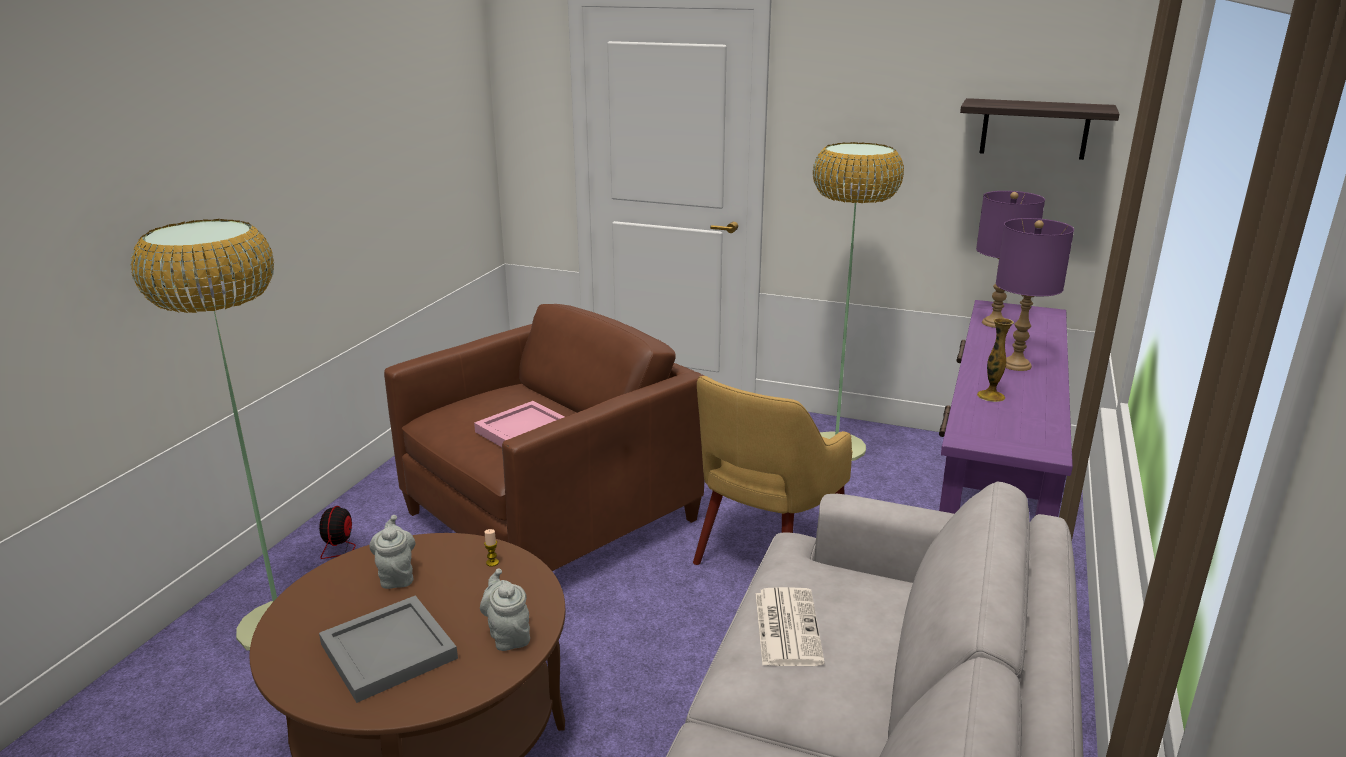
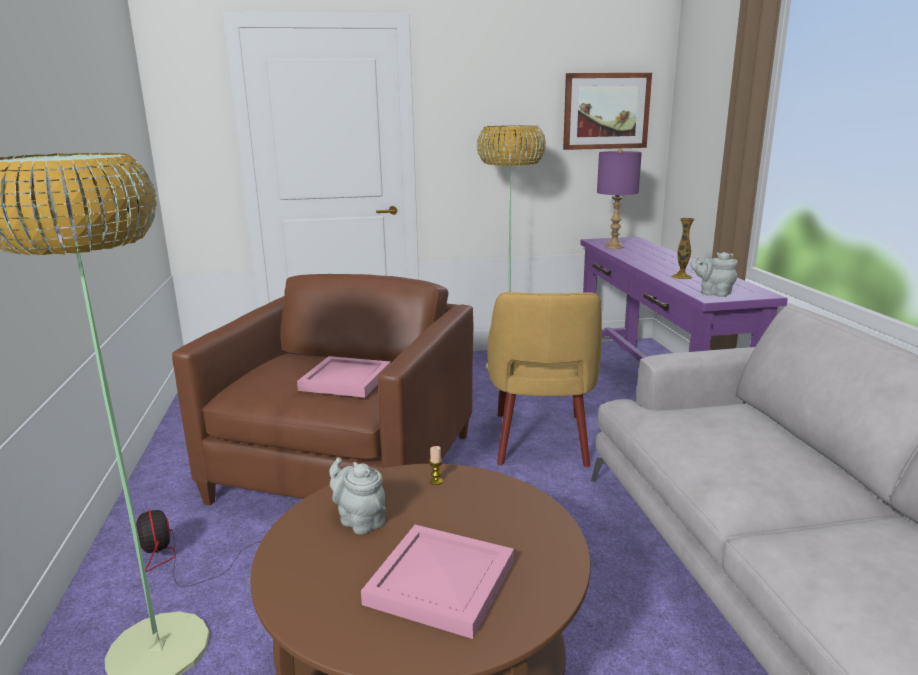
camera: 30 degrees left, 5 degrees down
grey tray [319,595,458,703] -> pink tray [361,525,514,639]
grey teapot [480,568,530,651] -> grey teapot moved to [690,252,738,297]
newspaper [756,587,825,666] -> none
shelf [960,98,1119,160] -> picture [563,73,652,150]
purple table lamp [996,218,1074,371] -> none

